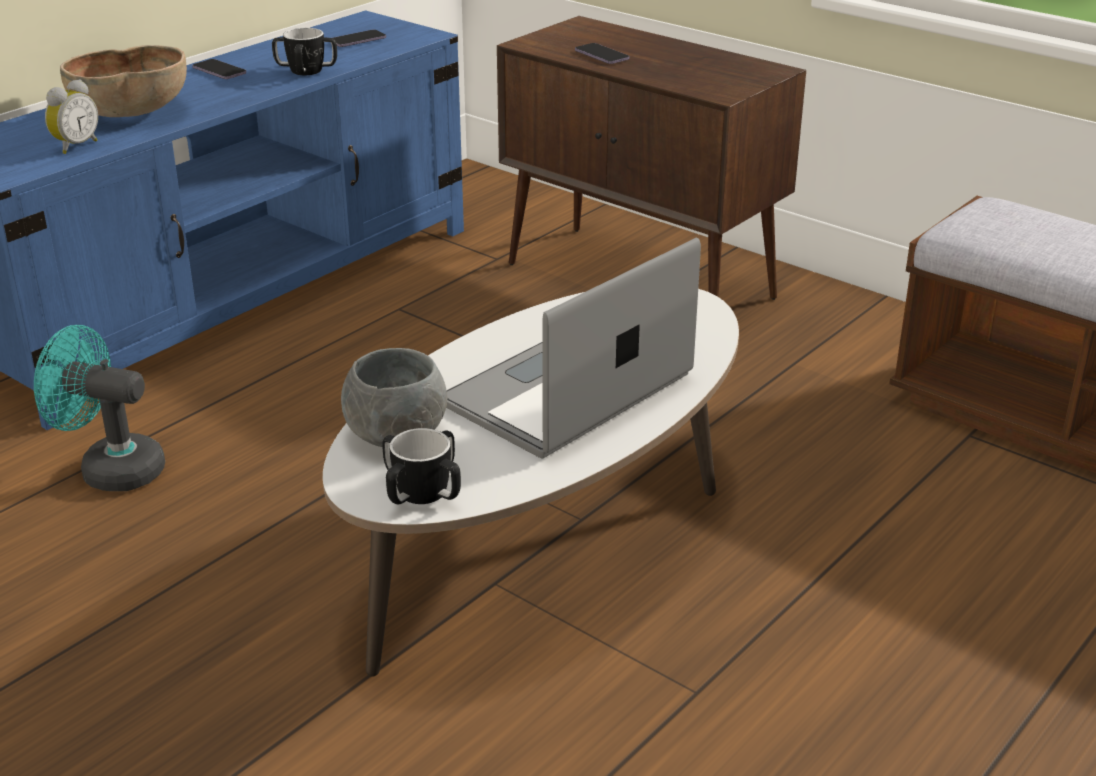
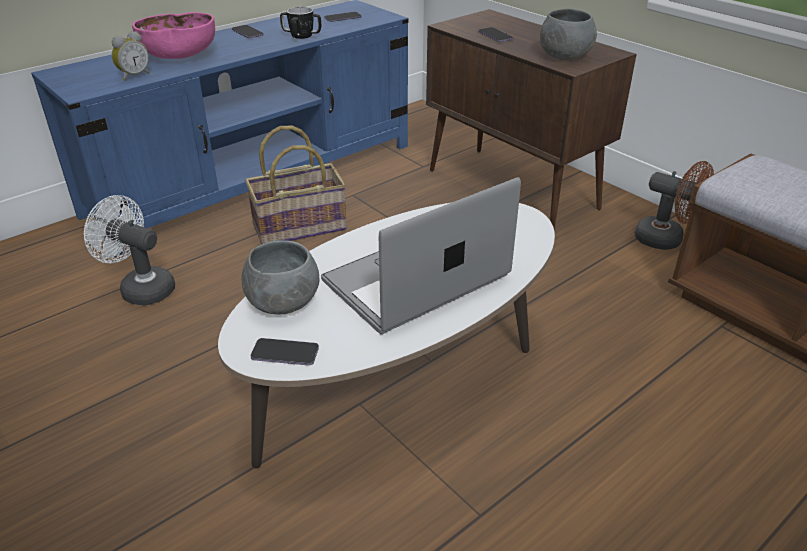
camera: 10 degrees right, 5 degrees up
turquoise fan [34,325,165,491] -> white fan [84,195,175,305]
brown bowl [60,45,187,117] -> pink bowl [132,12,215,59]
mug [382,428,461,504] -> phone [251,338,319,365]
none -> basket [245,126,347,244]
none -> grey bowl [540,9,597,60]
none -> brown fan [635,161,714,250]

